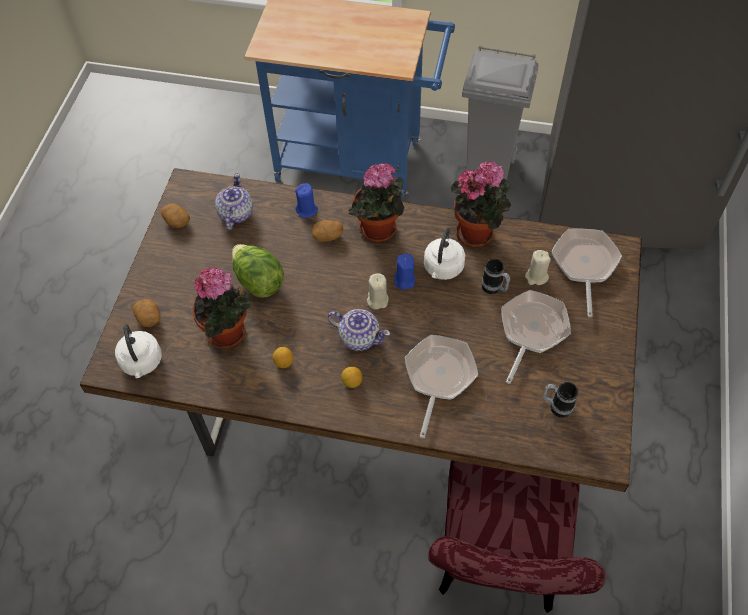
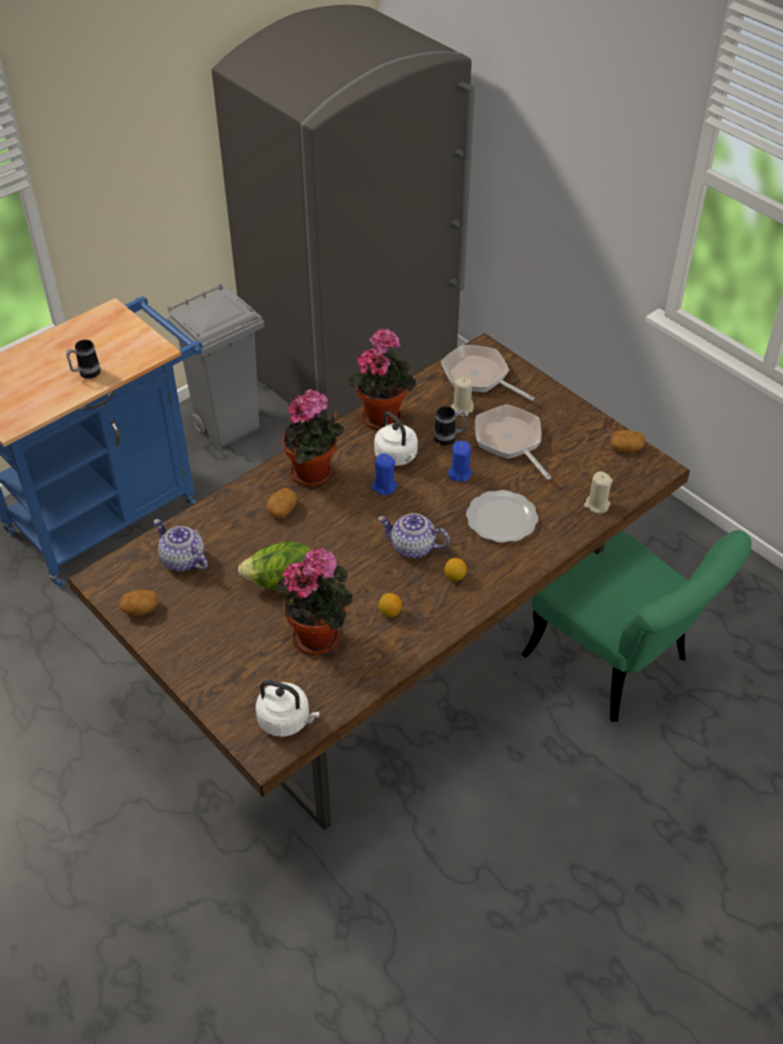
camera: 55 degrees left, 10 degrees down
potato [133,299,160,327] -> potato moved to [611,430,645,452]
blue candle [295,183,318,218] -> blue candle moved to [448,441,472,482]
teapot [327,309,391,351] -> teapot turned 135 degrees counterclockwise [378,513,450,558]
beige candle [367,273,389,310] -> beige candle moved to [584,471,613,513]
frying pan [405,335,478,438] -> plate [466,490,538,543]
red chair [428,460,606,613] -> green chair [521,530,752,722]
mug [543,382,578,418] -> mug moved to [66,339,101,379]

